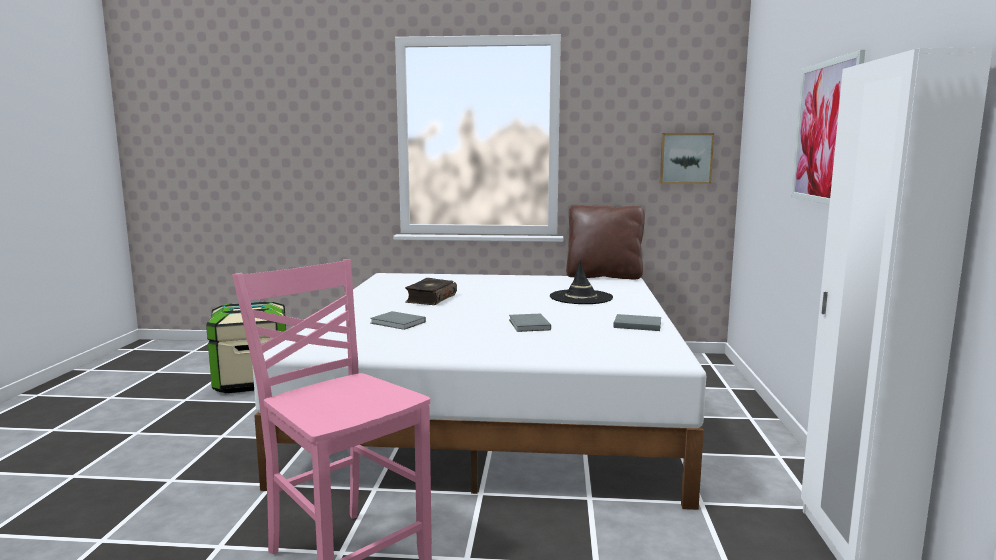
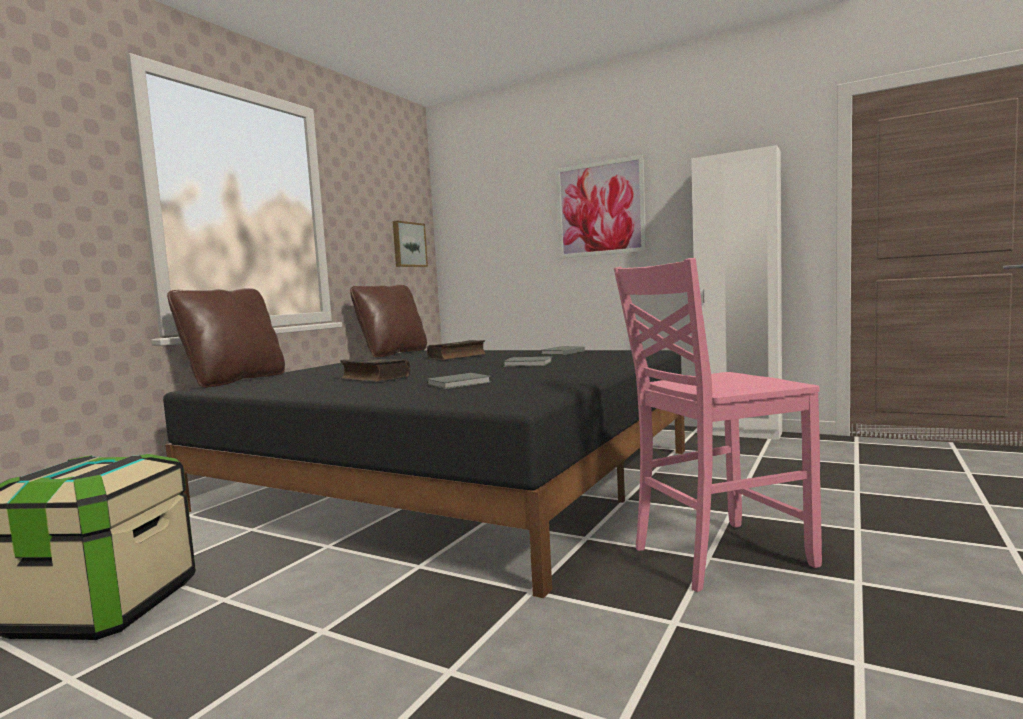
camera: 65 degrees left, 5 degrees down
white bed [252,273,706,510] -> black bed [163,350,685,598]
black hat [550,260,613,304] -> book [427,340,485,360]
none -> brown pillow [167,288,285,388]

